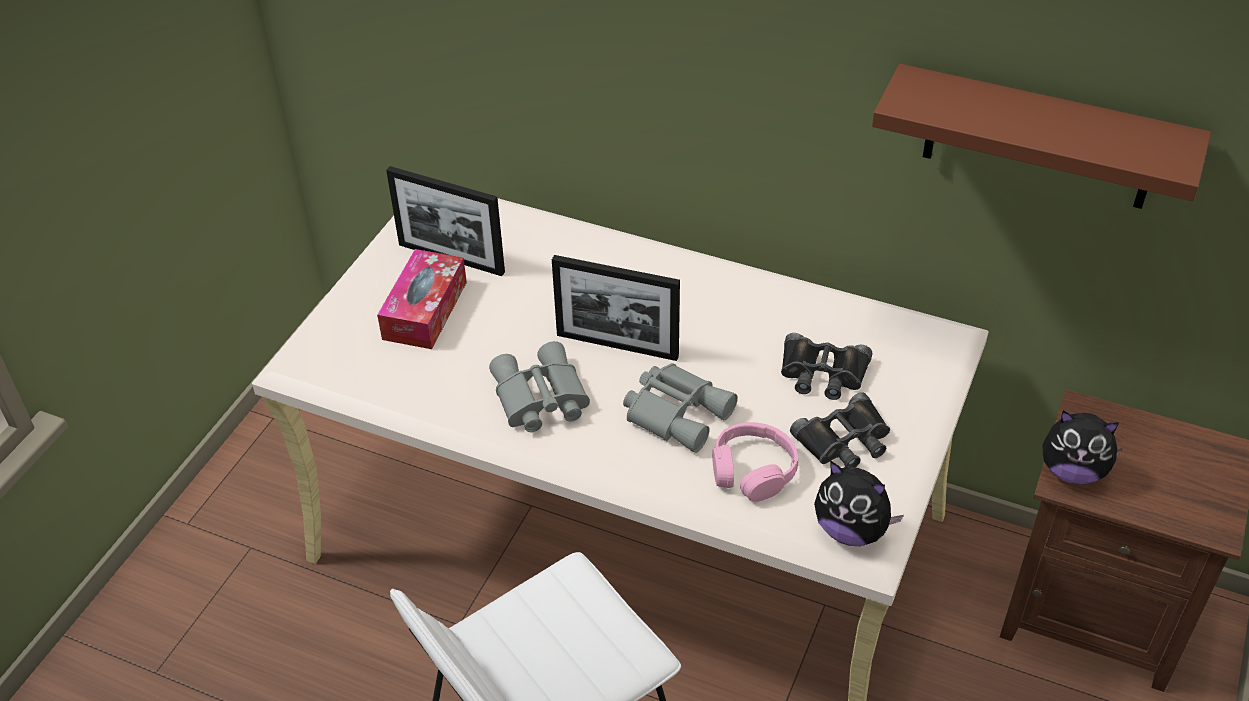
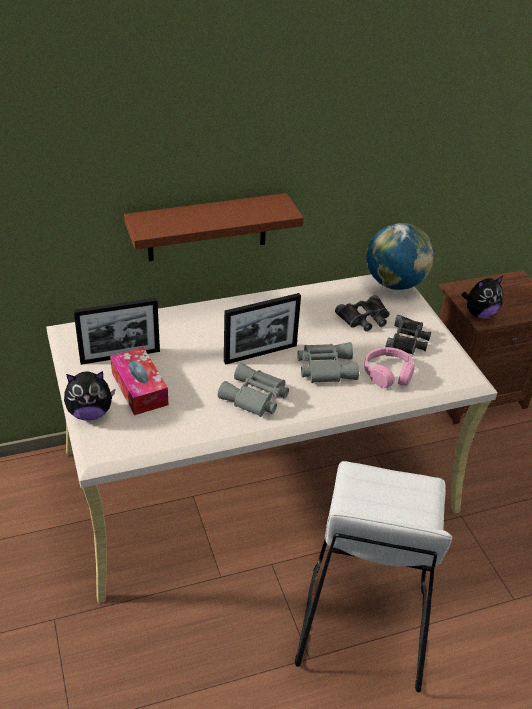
camera: 45 degrees left, 5 degrees down
plush toy [814,461,904,546] -> plush toy moved to [64,371,116,421]
brown shelf [872,64,1211,209] -> brown shelf moved to [124,193,304,261]
none -> globe [367,223,434,290]

